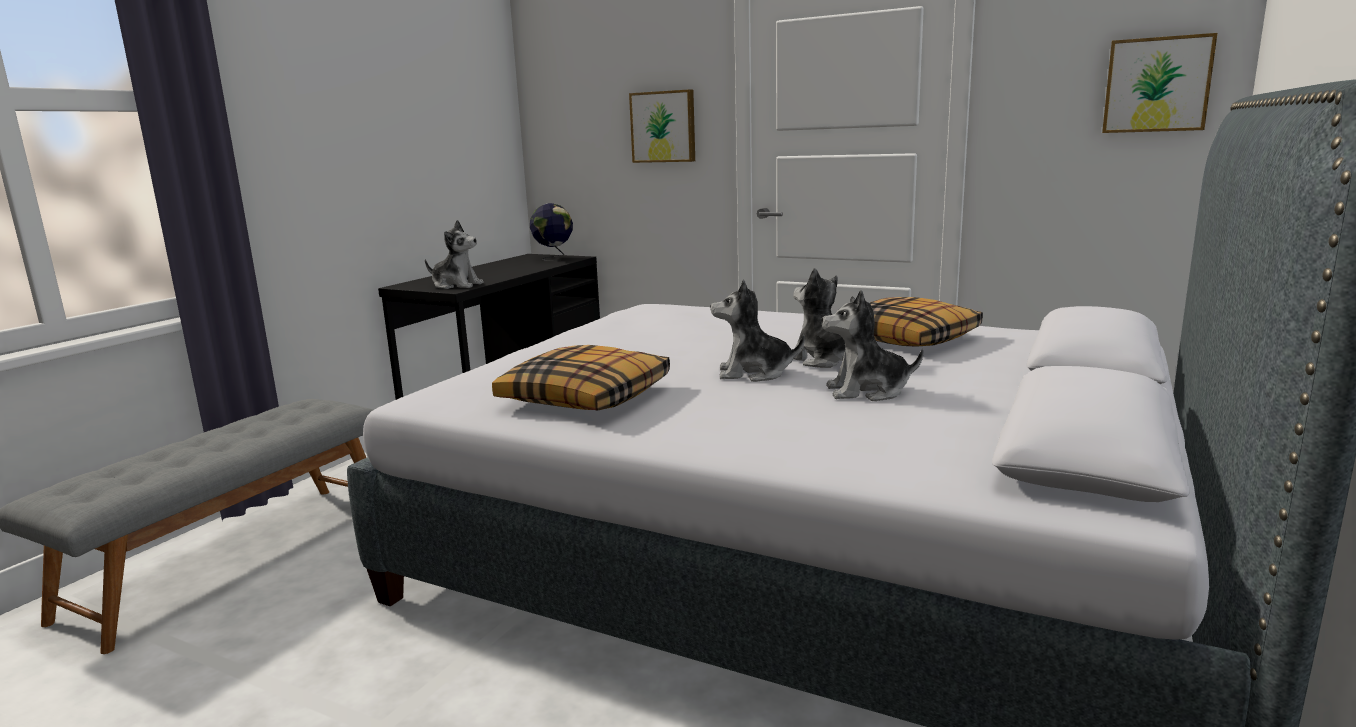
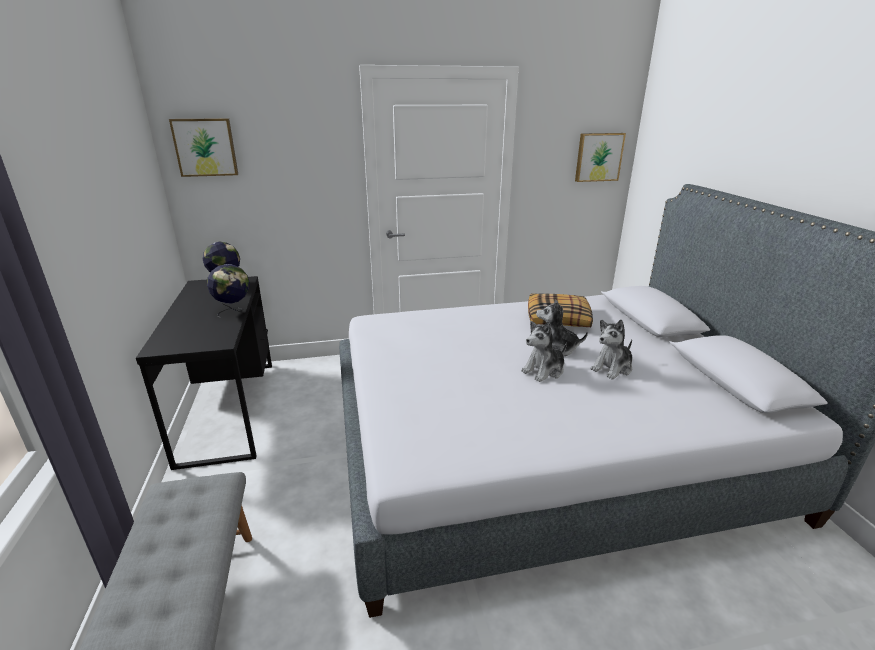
camera: 40 degrees left, 10 degrees up
plush toy [425,220,484,289] -> none
pillow [492,345,670,411] -> none
picture [629,89,695,163] -> picture moved to [169,118,238,177]
none -> globe [207,264,250,318]

